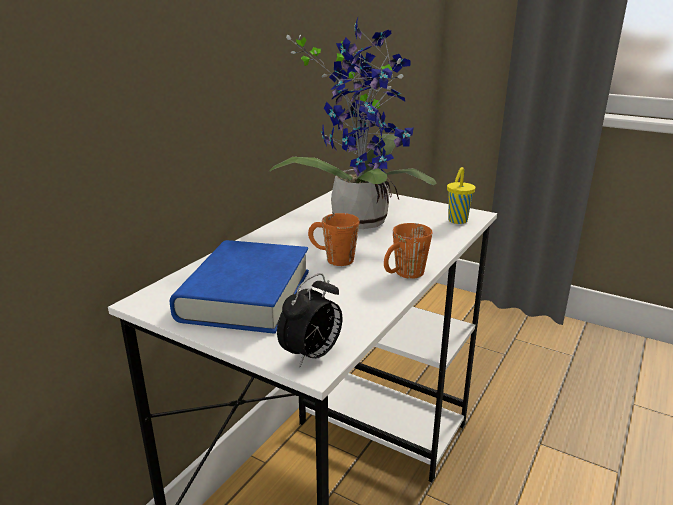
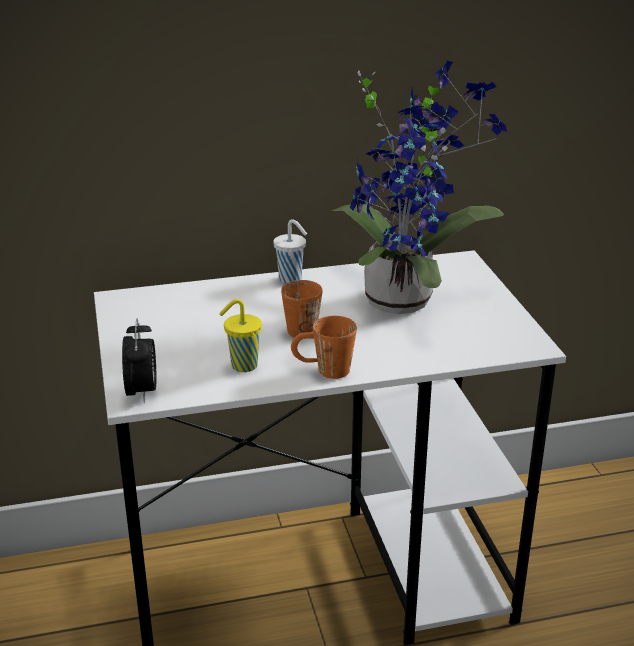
camera: 45 degrees right, 5 degrees up
blue book [170,240,309,334] -> none
alarm clock [277,273,342,367] -> alarm clock turned 90 degrees counterclockwise [122,318,156,404]
yellow cup [447,167,475,224] -> yellow cup moved to [219,299,262,372]
none -> white cup [273,219,307,283]

